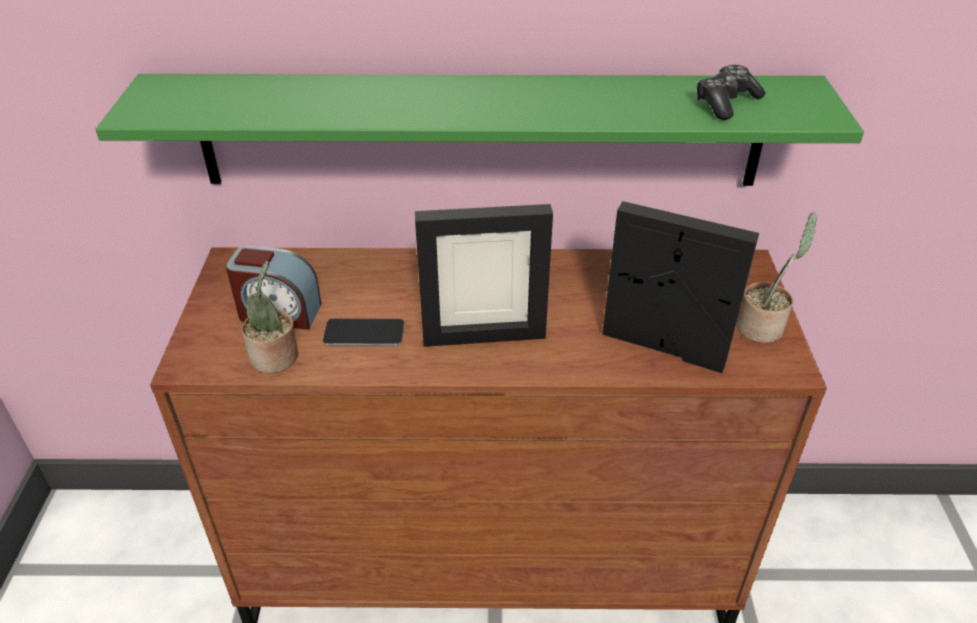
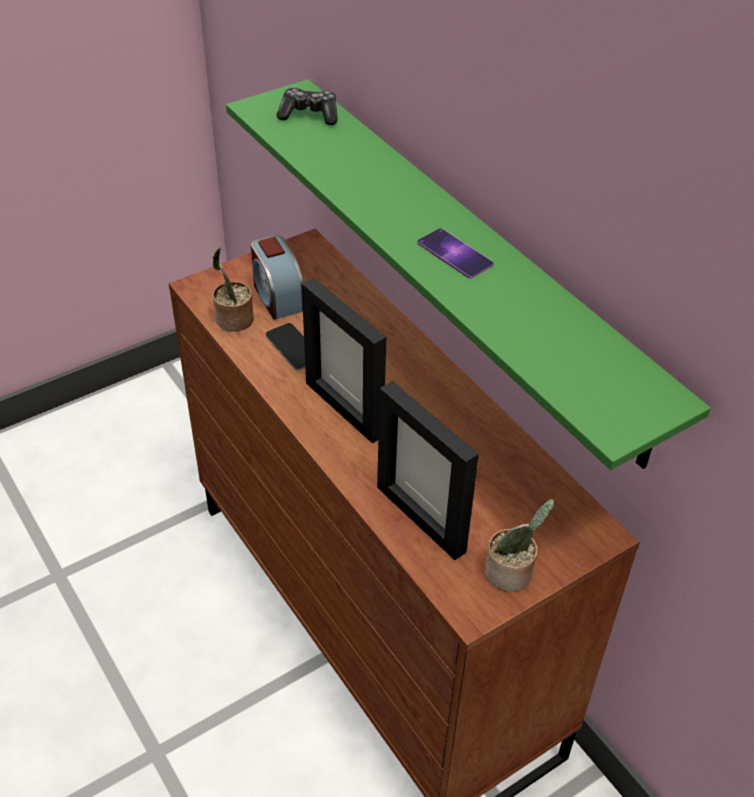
camera: 55 degrees right, 5 degrees up
picture frame [602,201,759,373] -> picture frame turned 150 degrees clockwise [377,381,479,560]
game controller [696,65,766,120] -> game controller moved to [277,88,338,125]
none -> phone [417,228,494,279]

